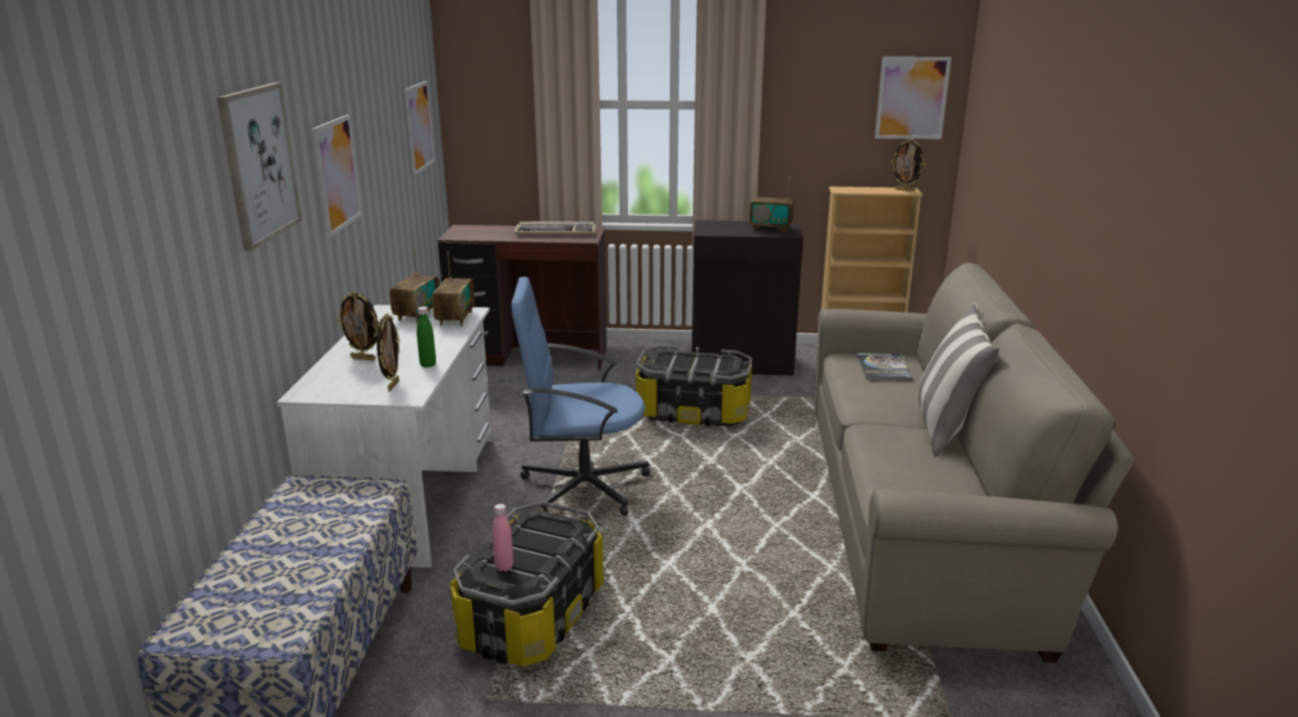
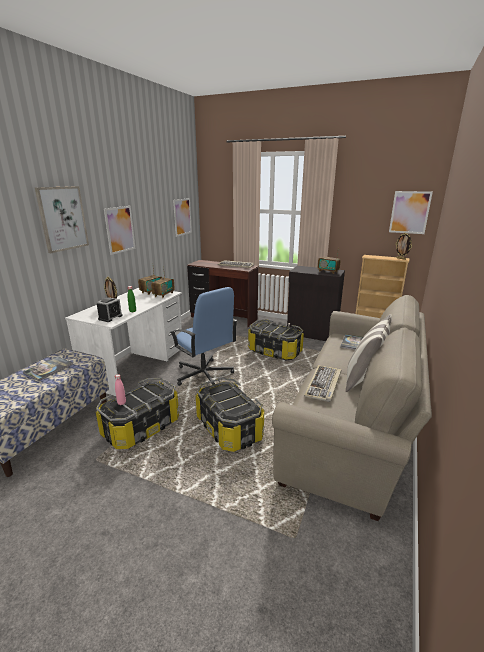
camera: 20 degrees right, 0 degrees up
picture frame [377,313,400,392] -> alarm clock [96,297,123,322]
blue office chair [511,277,650,515] -> blue office chair turned 150 degrees counterclockwise [170,287,237,386]
none -> book [23,356,73,381]
none -> storage box [196,377,264,452]
none -> keyboard [304,365,341,402]

